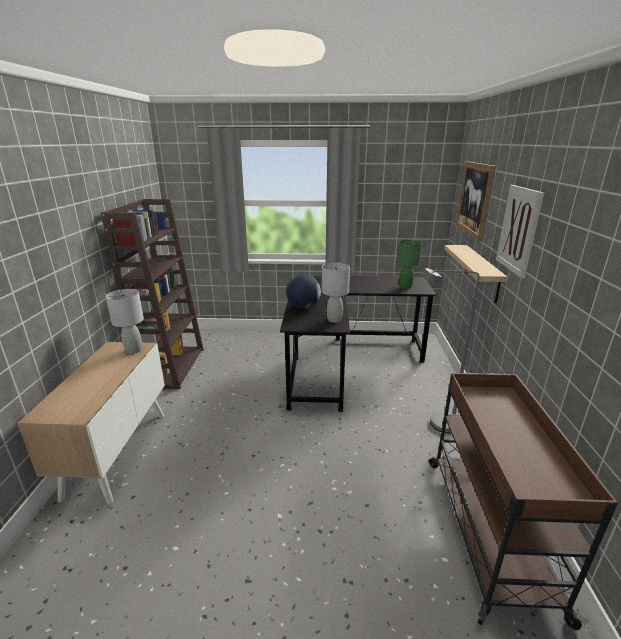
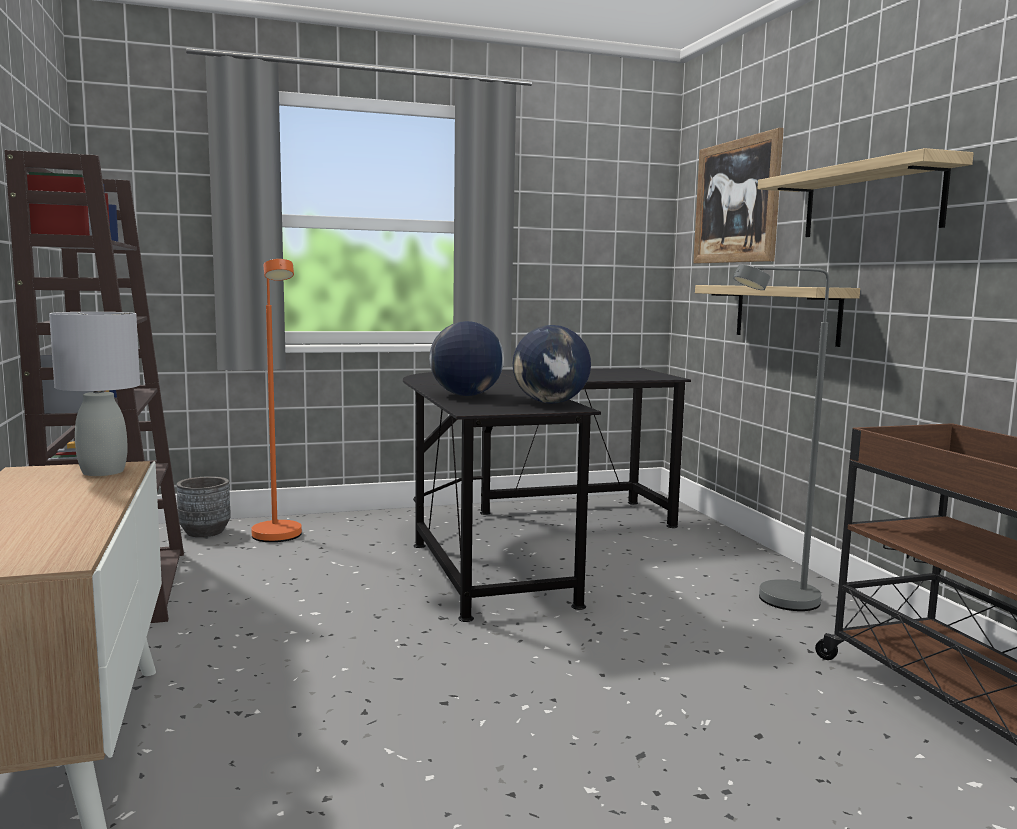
camera: 20 degrees left, 15 degrees down
grey table lamp [322,263,350,323] -> globe [513,325,591,404]
green table lamp [397,240,422,289] -> none
picture [496,185,544,279] -> shelf [758,148,974,237]
none -> grey planter [177,476,231,537]
none -> orange floor lamp [251,259,302,542]

